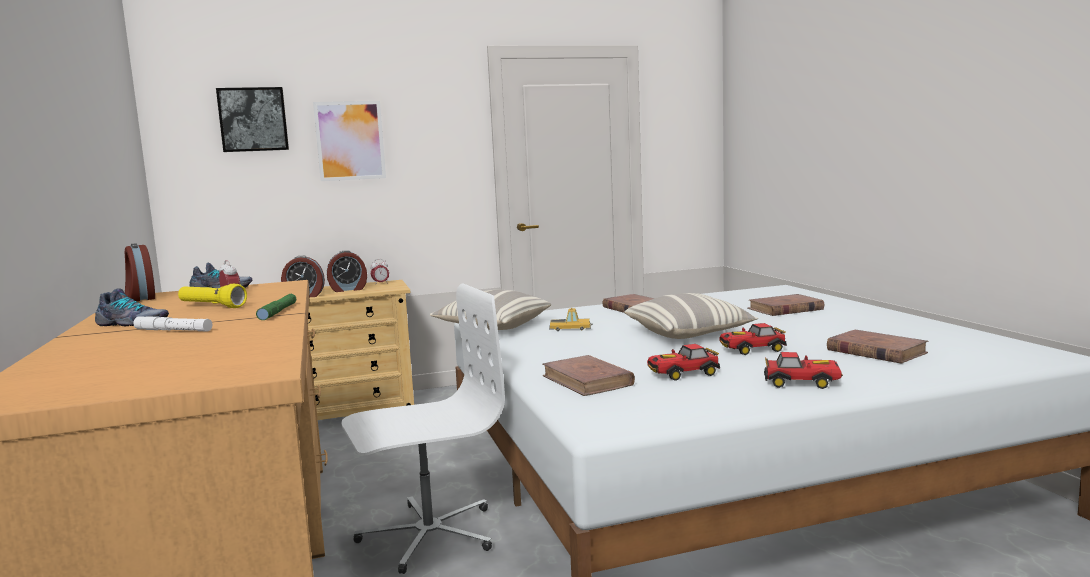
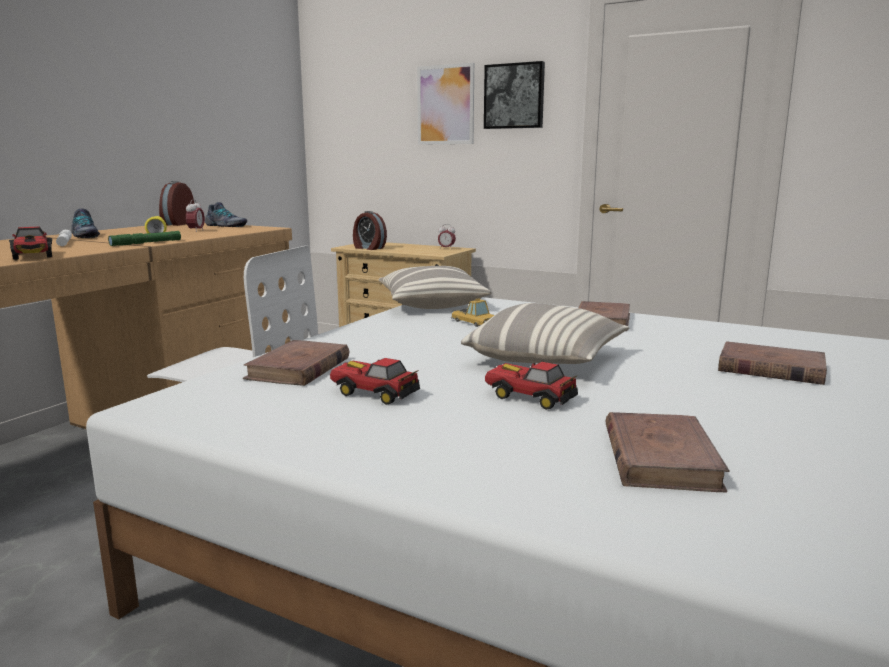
camera: 45 degrees right, 5 degrees up
picture [216,87,289,152] -> picture moved to [484,61,545,129]
alarm clock [327,250,367,292] -> none
toy car [764,352,843,389] -> toy car moved to [9,226,52,260]

